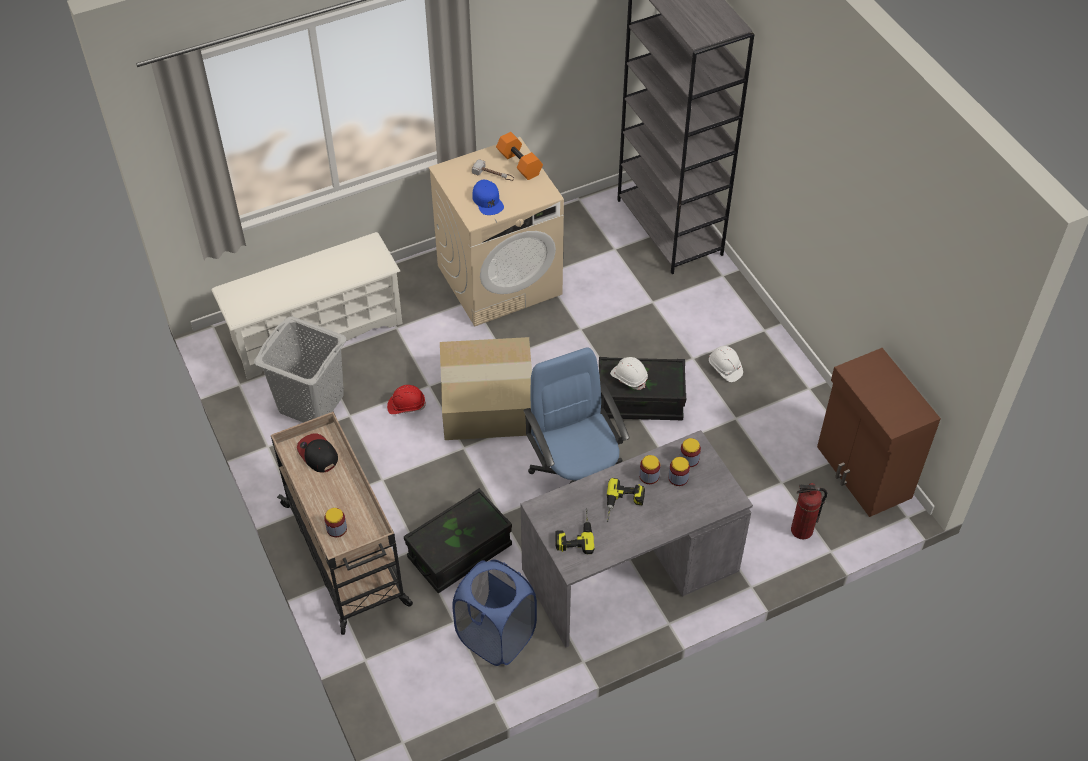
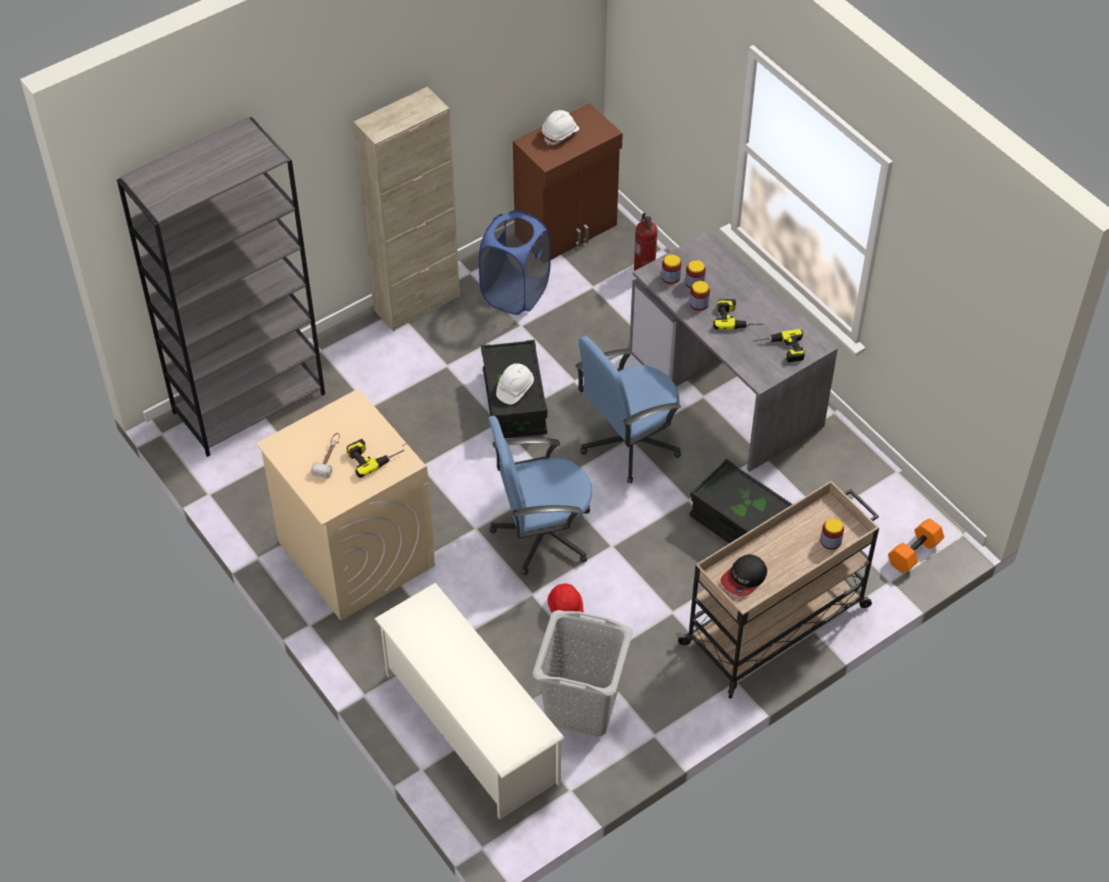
camera: 100 degrees left, 0 degrees up
cardboard box [440,337,532,440] -> blue office chair [488,416,592,575]
blue laundry basket [453,559,537,666] -> blue laundry basket moved to [479,210,550,315]
blue cap [473,180,504,215] -> power drill [347,439,404,478]
orange dumbbell [496,132,543,180] -> orange dumbbell moved to [888,518,944,573]
white hard hat [709,346,743,382] -> white hard hat moved to [542,110,579,145]
none -> beige cabinet [353,87,460,332]

